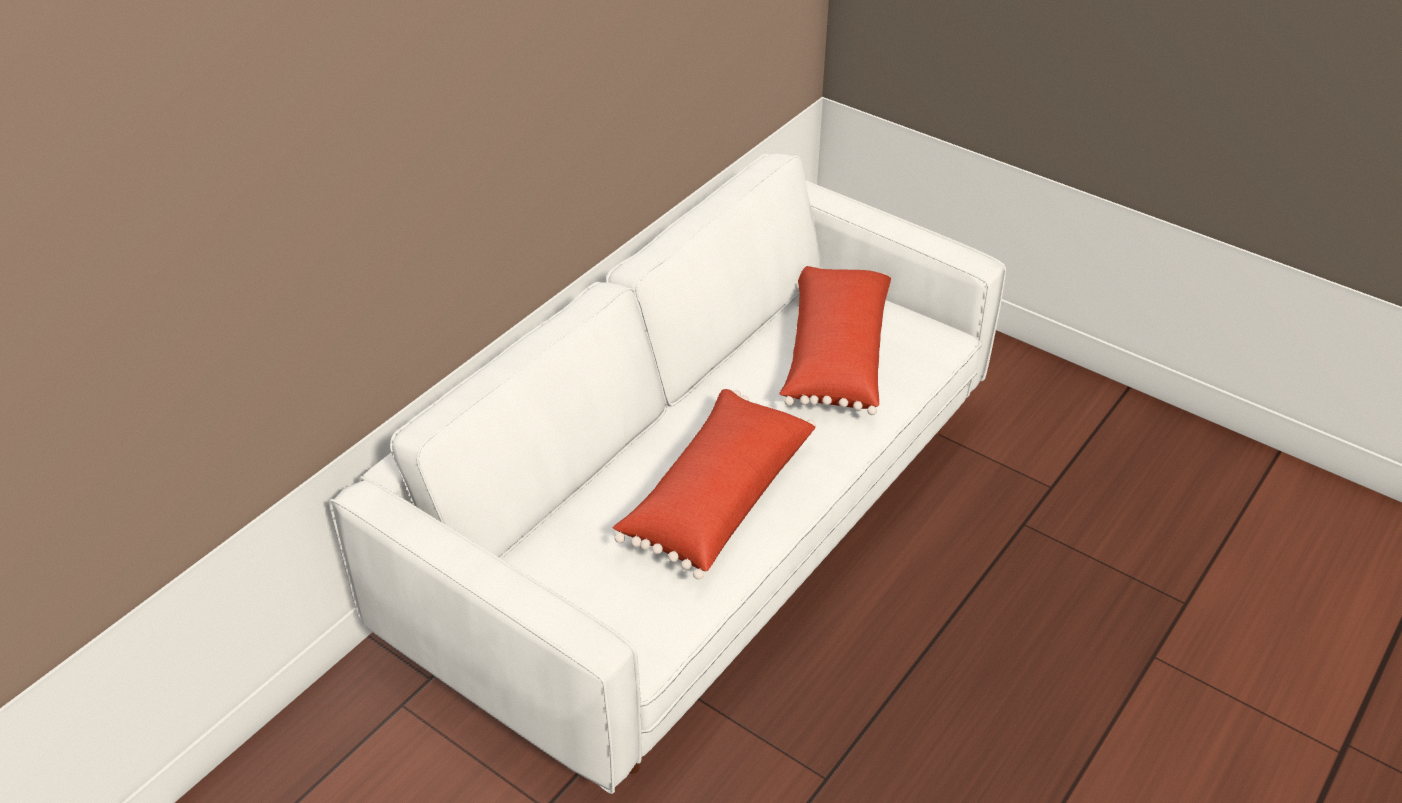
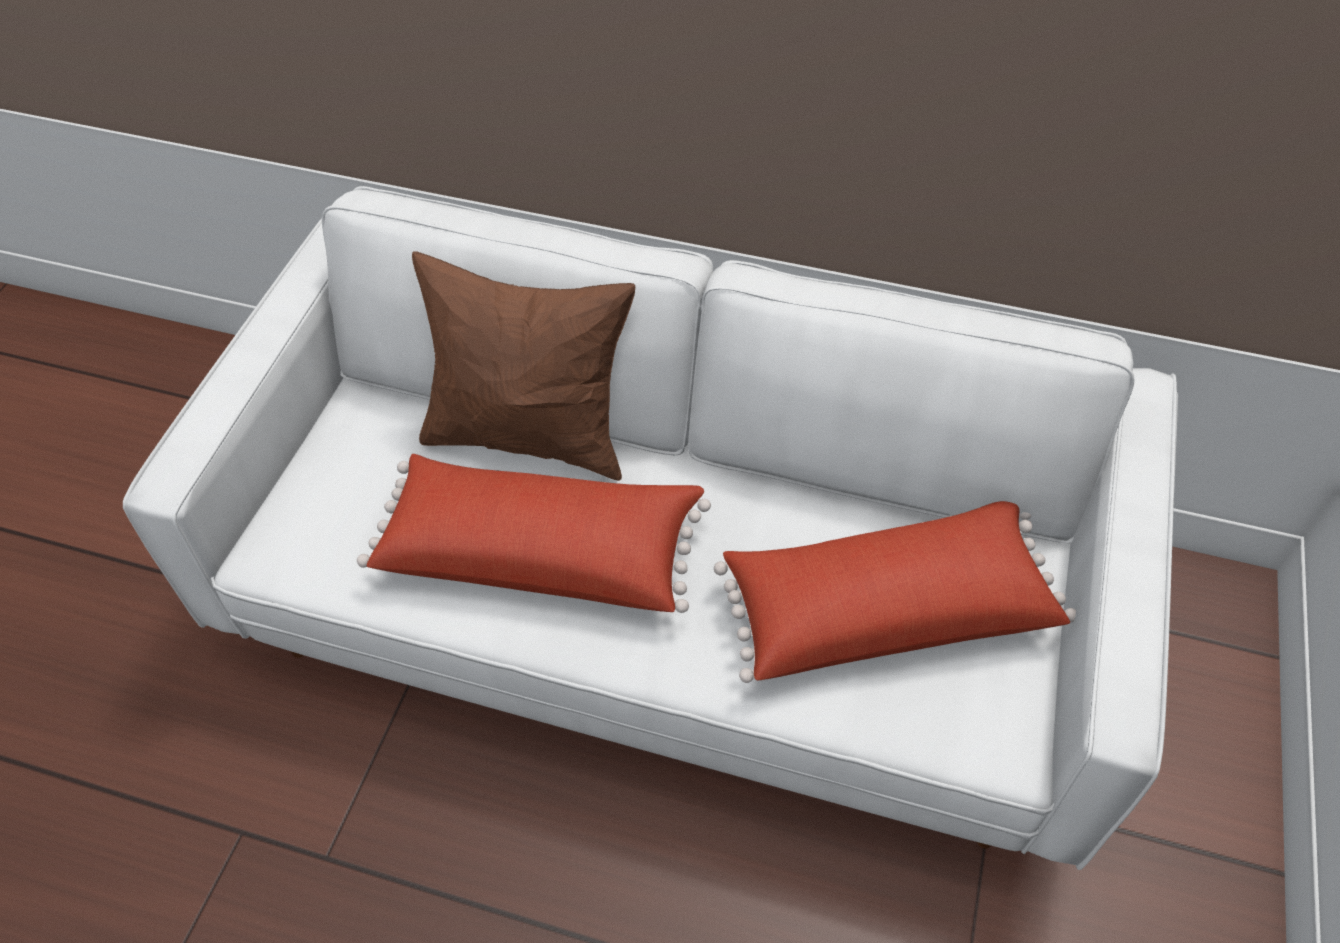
camera: 70 degrees right, 10 degrees up
none -> brown pillow [412,251,635,481]

